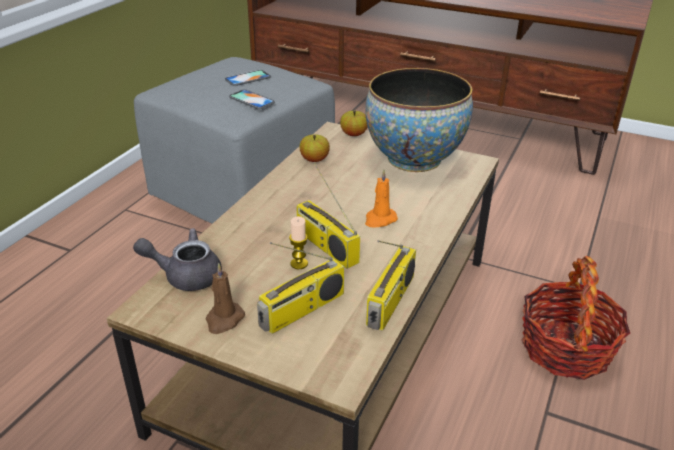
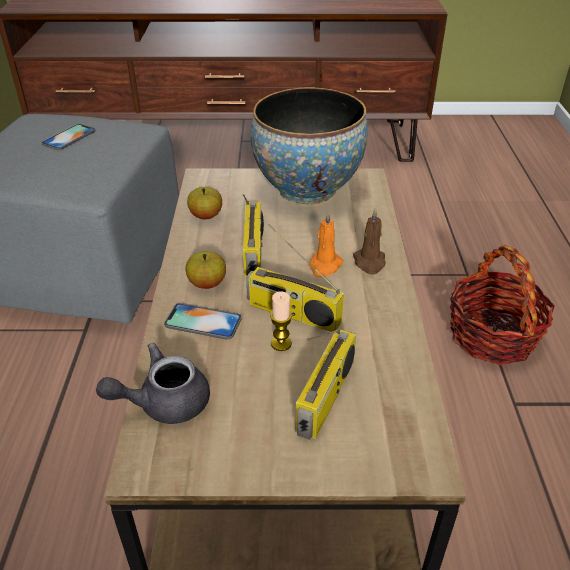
camera: 25 degrees left, 5 degrees up
brown candle [206,263,245,334] -> brown candle moved to [353,207,386,275]
phone [229,89,275,109] -> phone moved to [164,303,242,340]
apple [340,111,368,136] -> apple moved to [185,251,226,289]
radio [366,240,416,331] -> radio moved to [243,194,264,278]

